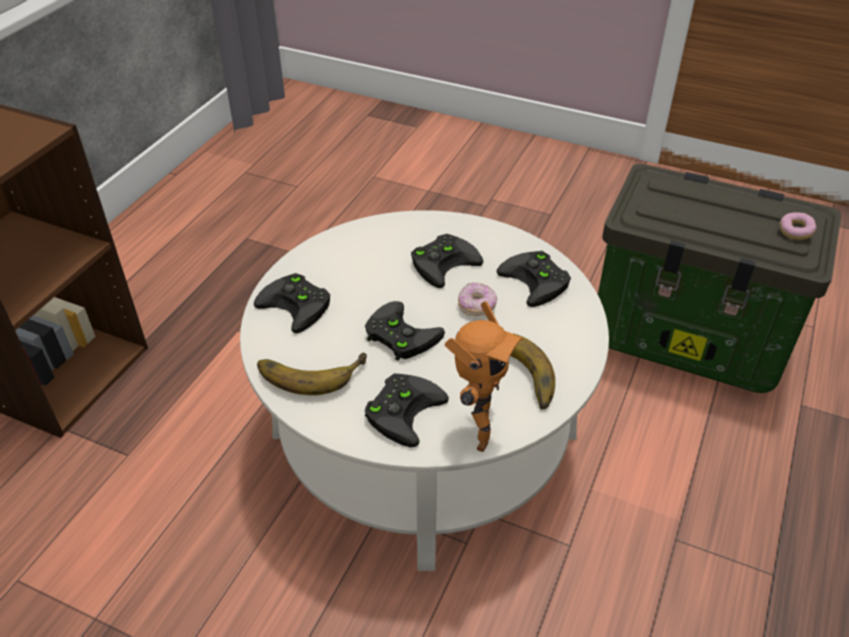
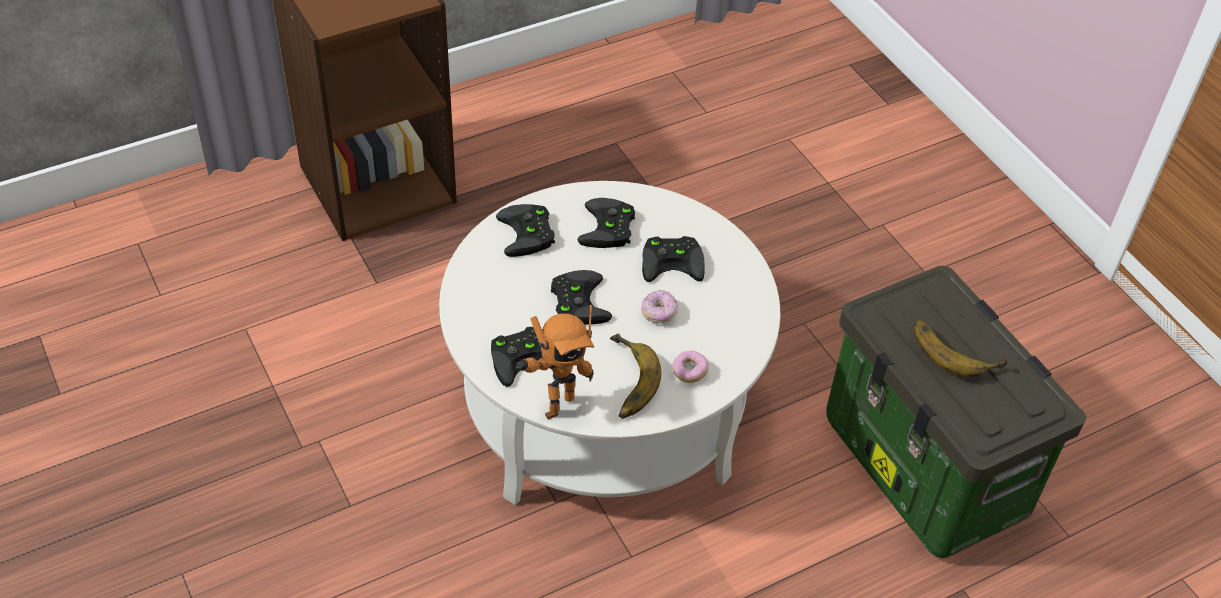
camera: 35 degrees right, 5 degrees up
banana [257,352,367,395] -> banana moved to [914,320,1008,378]
black game controller [497,251,571,307] -> black game controller moved to [578,198,635,248]
donut [780,212,816,240] -> donut moved to [672,350,709,383]

